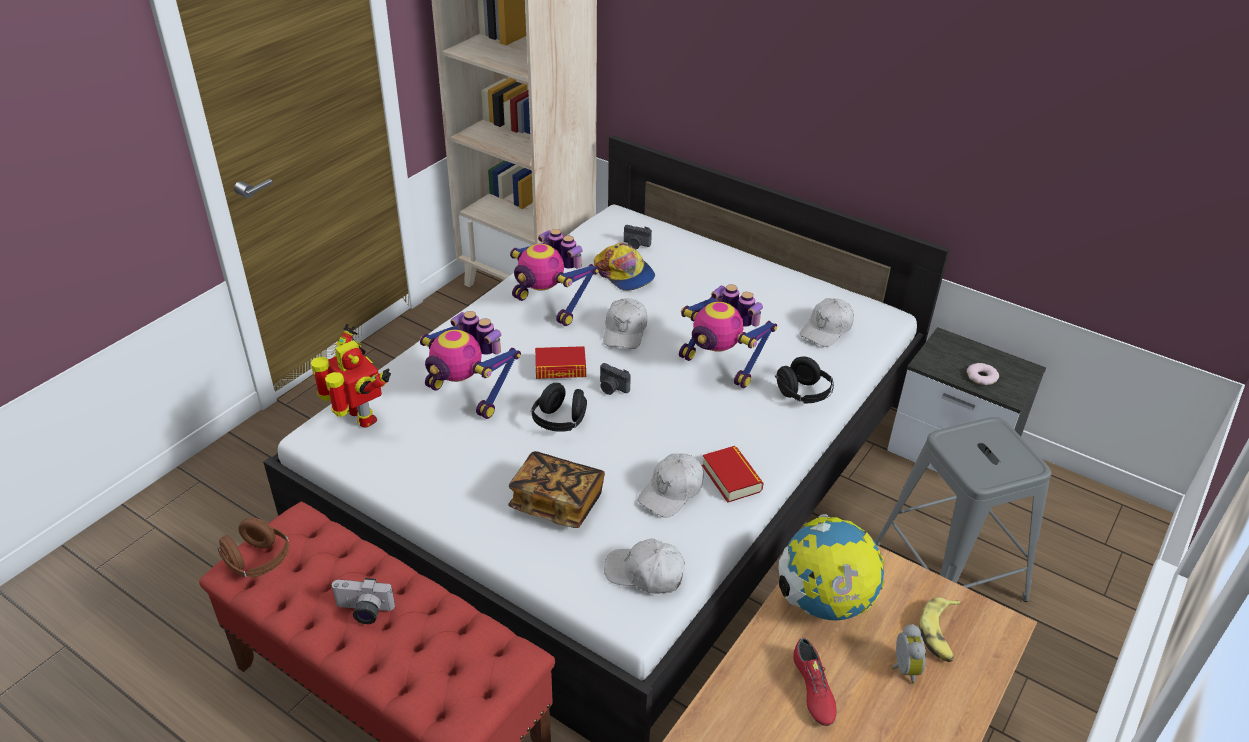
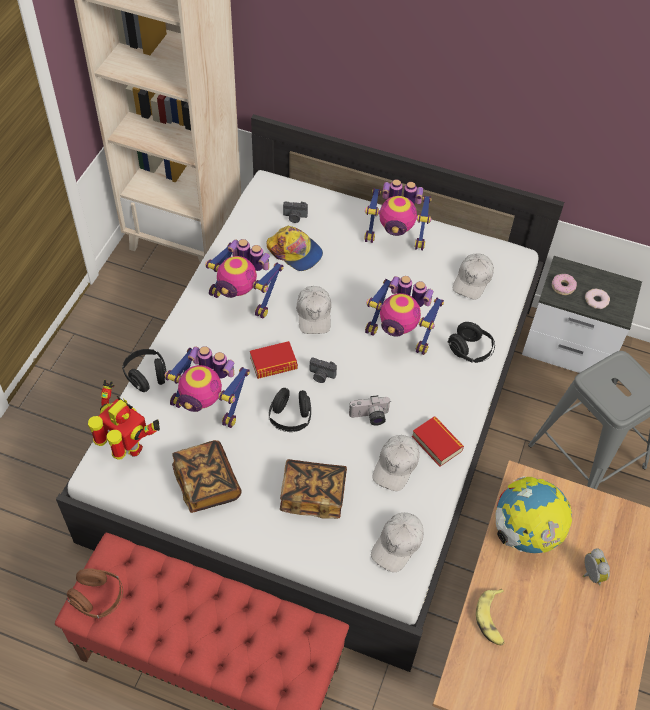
camera: 15 degrees left, 15 degrees up
camera [330,578,395,624] -> camera moved to [349,395,391,426]
white cap [604,538,685,594] -> white cap turned 60 degrees counterclockwise [371,513,423,572]
red shoe [793,638,836,726] -> none
banana [919,597,961,662] -> banana moved to [476,589,504,645]
none -> black headphones [122,349,166,392]
none -> book [172,440,241,513]
none -> toy robot [364,179,432,250]
none -> donut [552,274,577,295]

